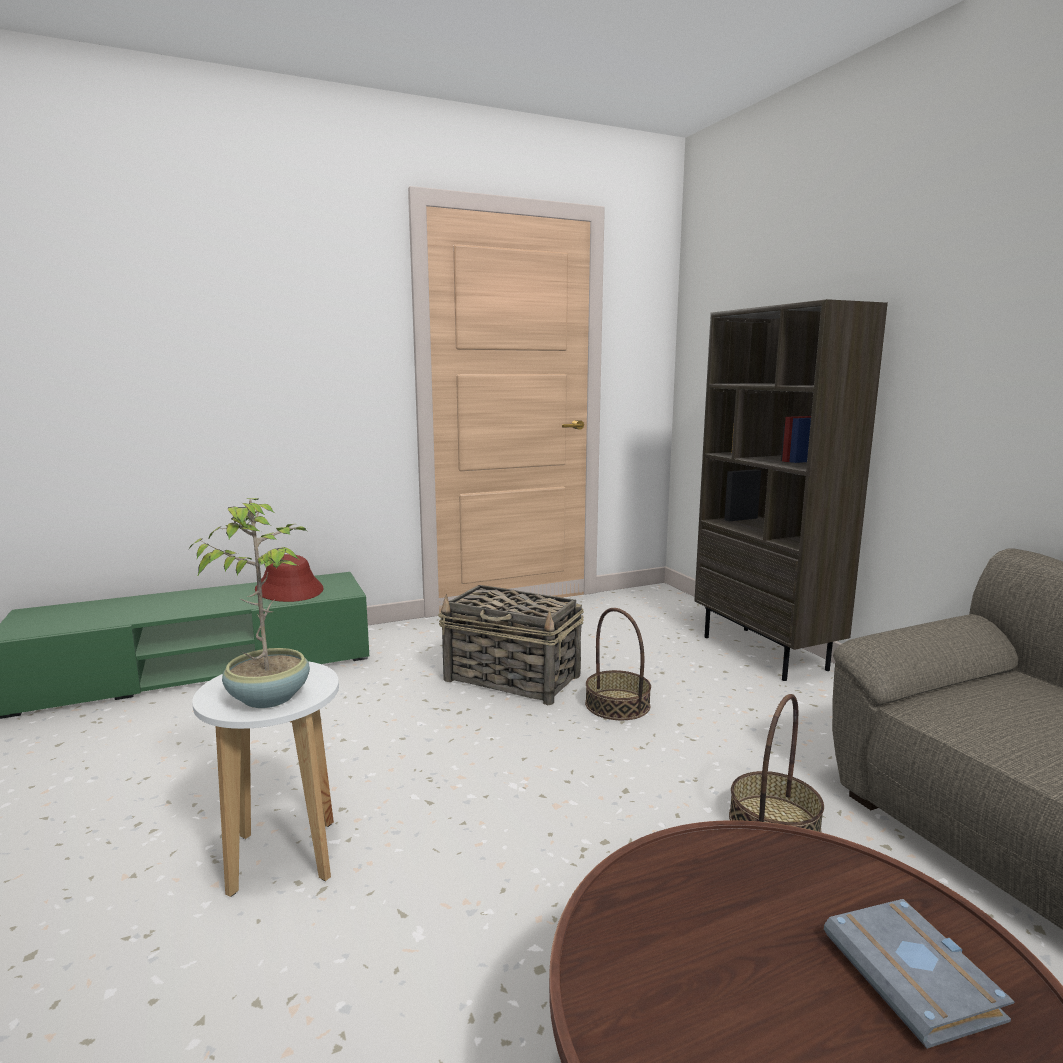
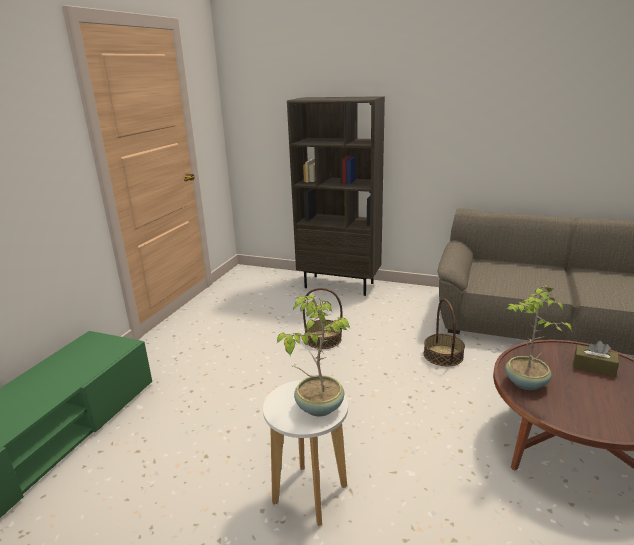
camera: 45 degrees left, 10 degrees up
red hat [255,554,323,602] -> none
basket [438,585,584,705] -> none
grey book [824,899,1015,1049] -> brown tissue box [573,341,619,377]
none -> potted plant [505,285,572,390]

